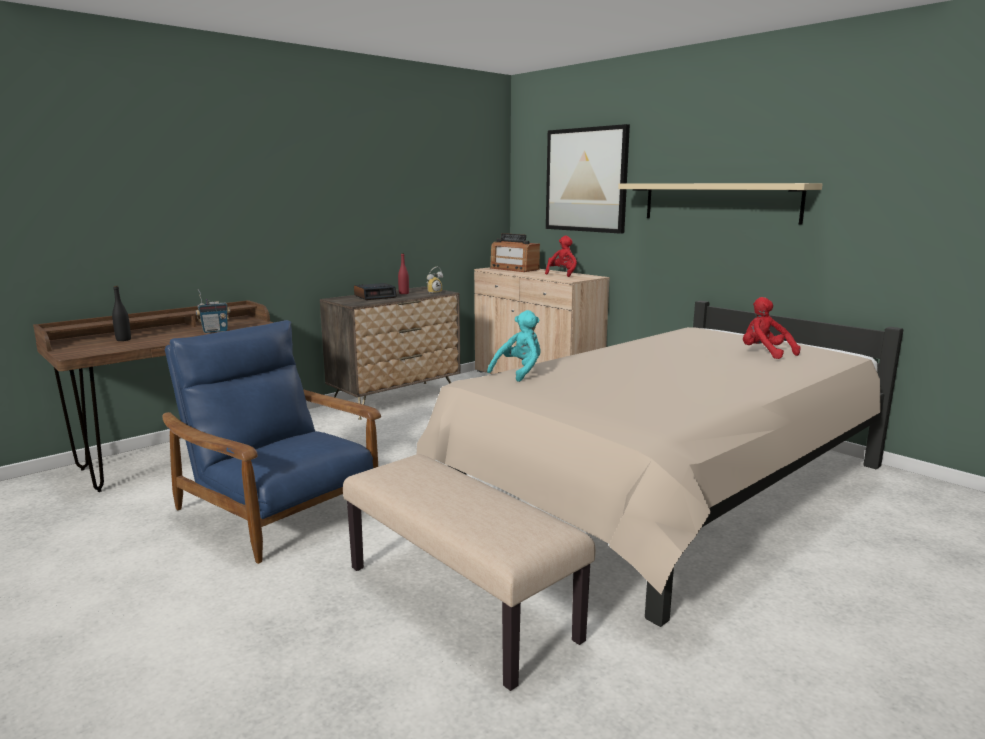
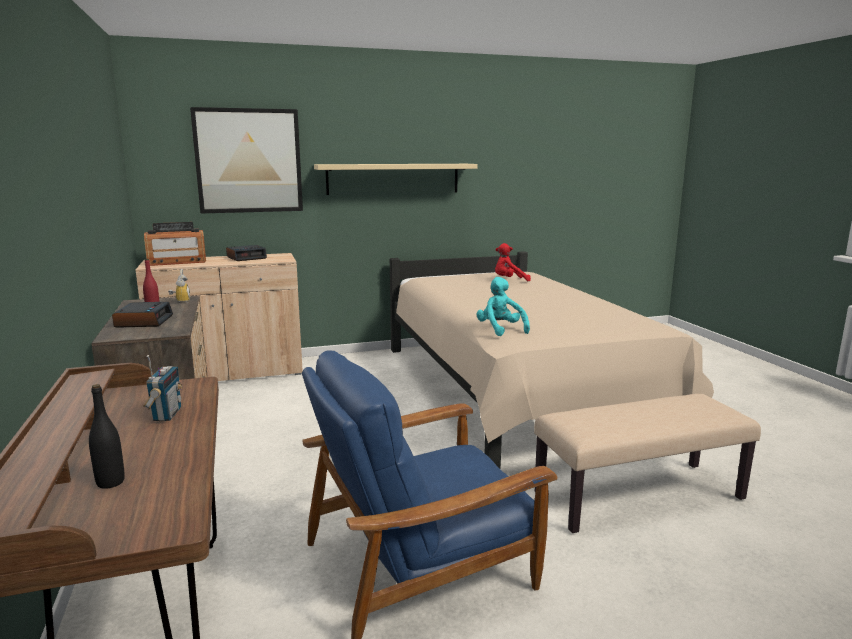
camera: 65 degrees left, 0 degrees up
red plush toy [545,236,577,277] -> alarm clock [226,245,267,261]

